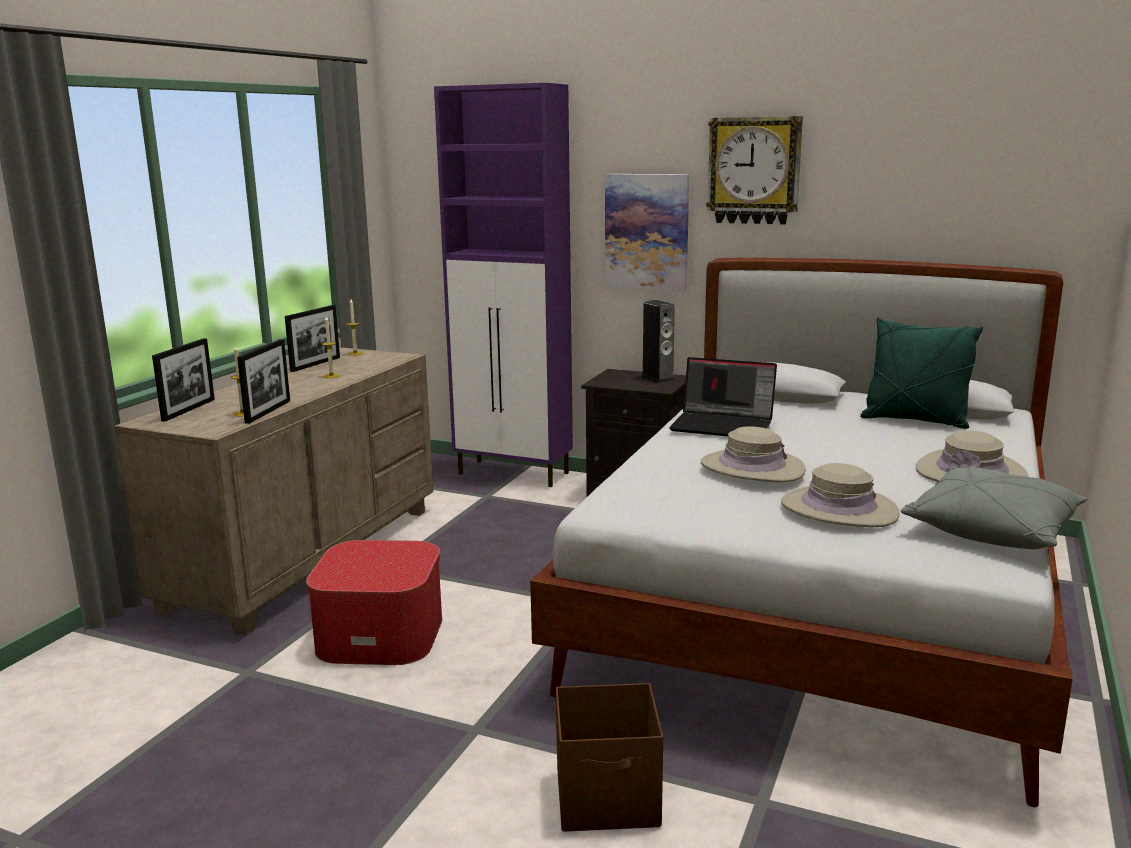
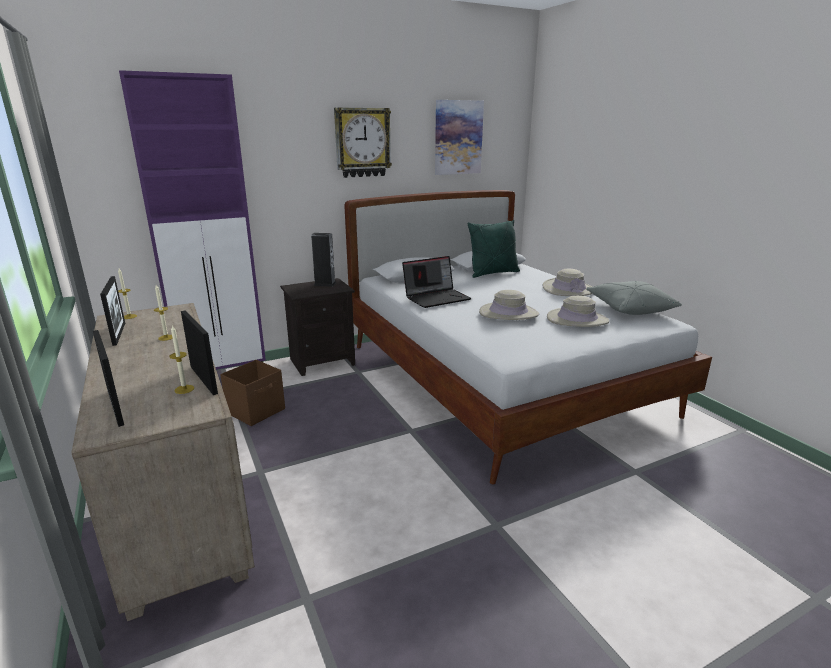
camera: 50 degrees left, 5 degrees up
ottoman [306,540,442,665] -> none
brown storage box [556,683,663,832] -> brown storage box moved to [220,360,285,426]
picture [605,174,689,291] -> picture moved to [435,100,484,175]

